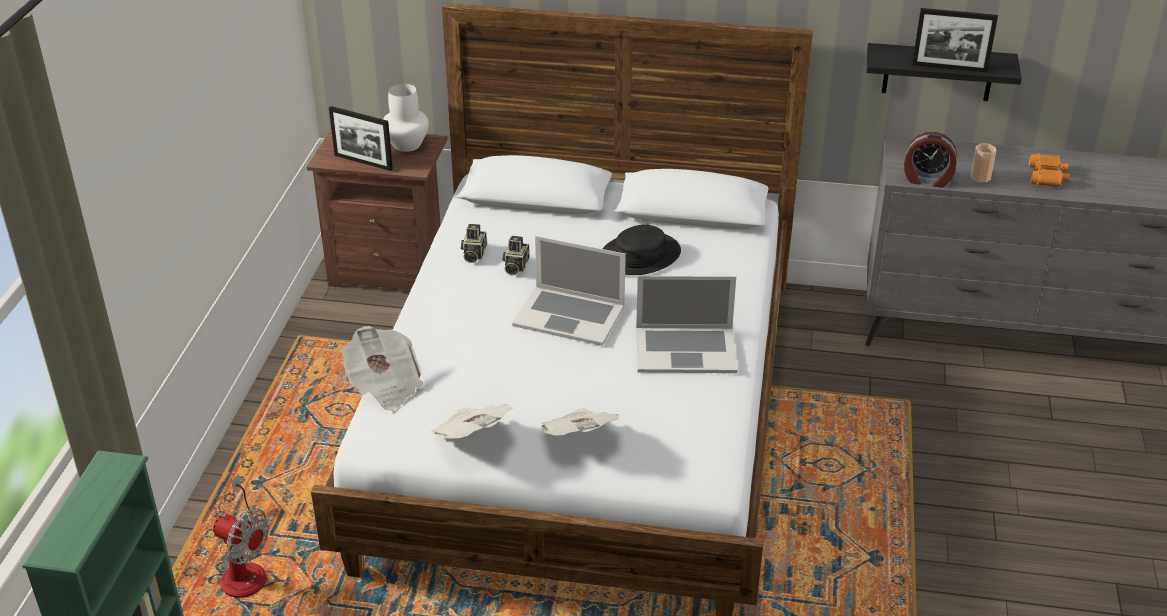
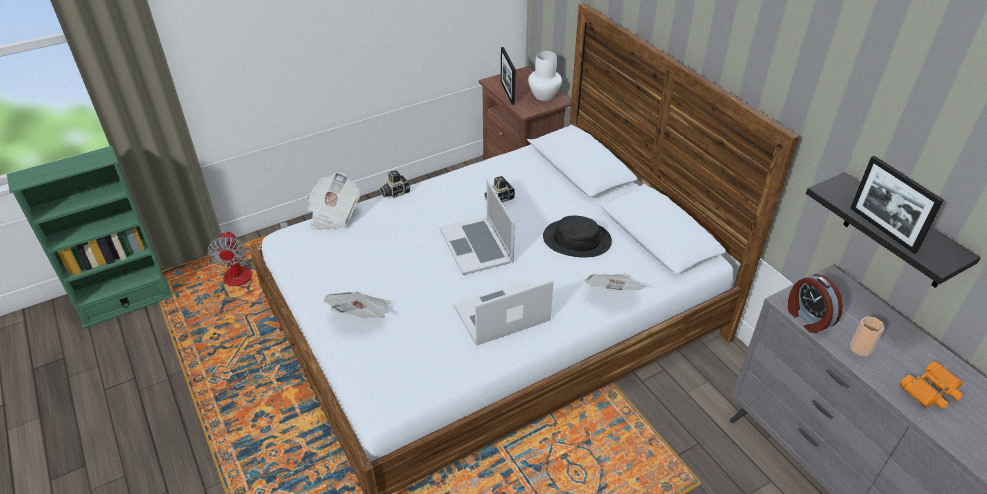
camera: 50 degrees right, 5 degrees up
newspaper [431,404,513,439] -> newspaper moved to [585,274,645,291]
camera [461,224,487,263] -> camera moved to [380,170,410,198]
laptop [636,276,738,373] -> laptop turned 105 degrees clockwise [454,280,553,346]

